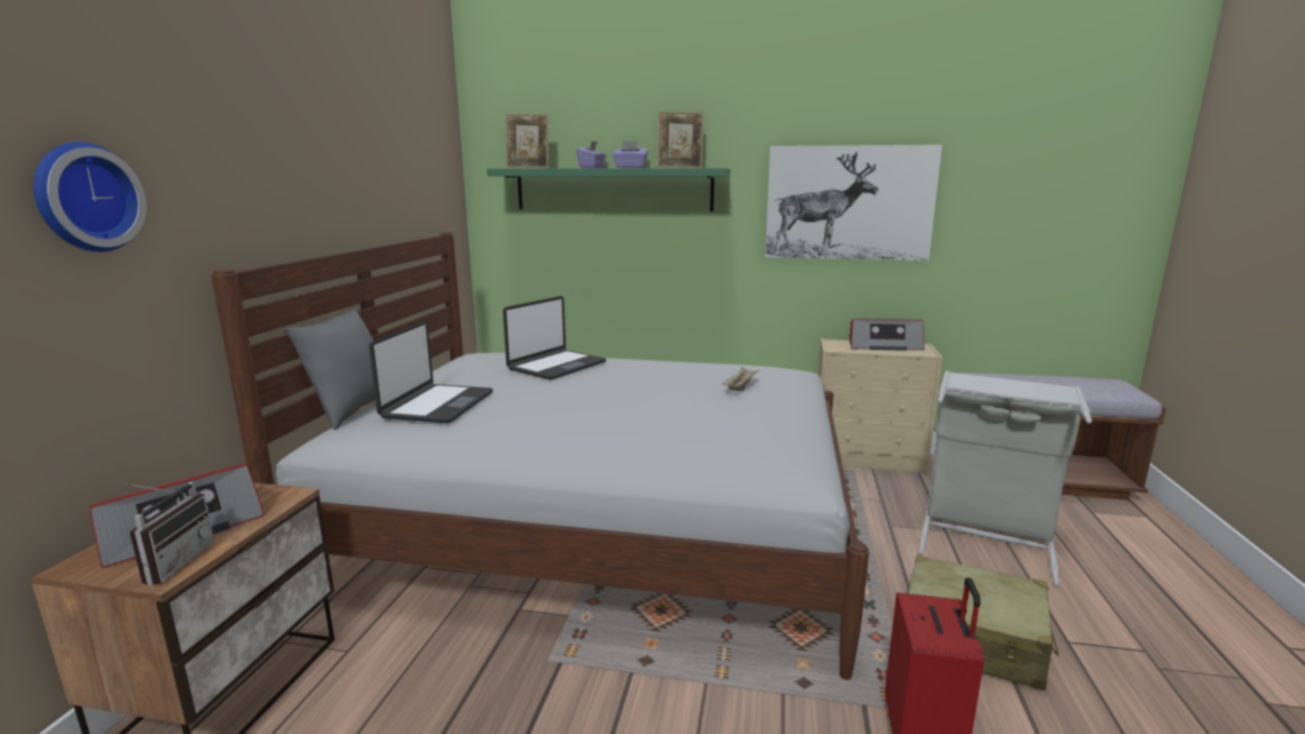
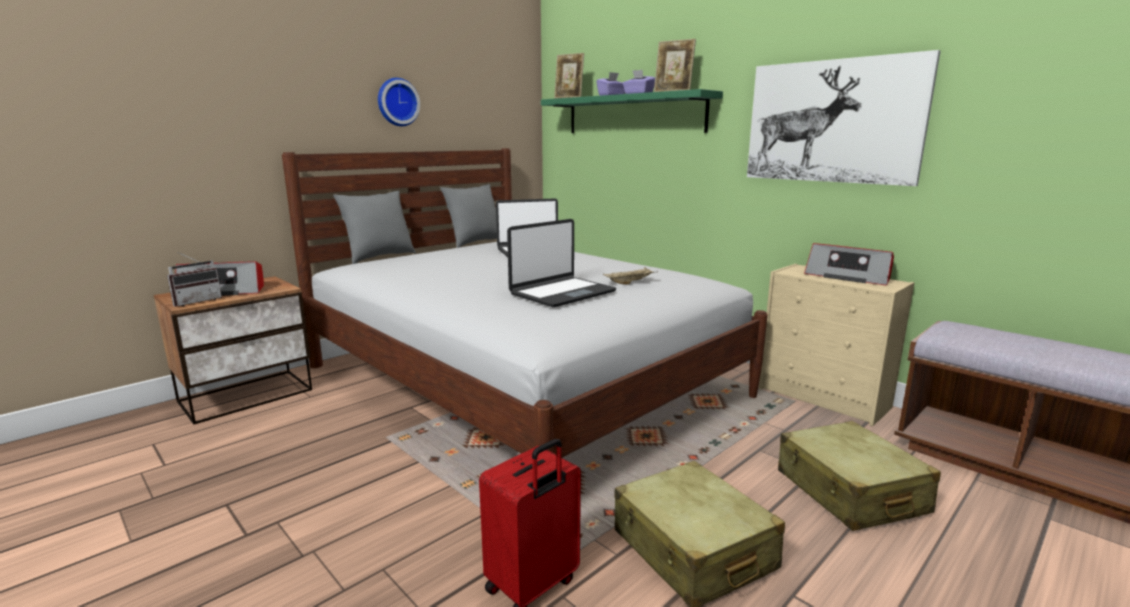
camera: 35 degrees right, 0 degrees up
wall clock [33,142,146,252] -> wall clock moved to [378,78,420,126]
laptop [369,321,493,423] -> laptop moved to [507,219,616,308]
grey laundry basket [918,371,1092,586] -> beige suitcase [778,421,941,531]
none -> grey pillow [440,184,497,248]

